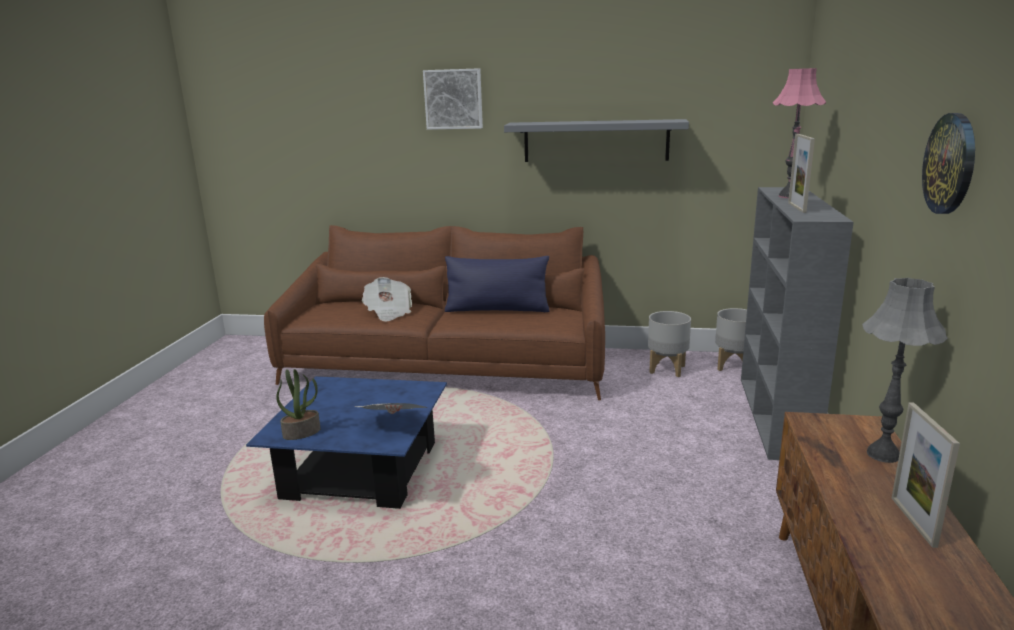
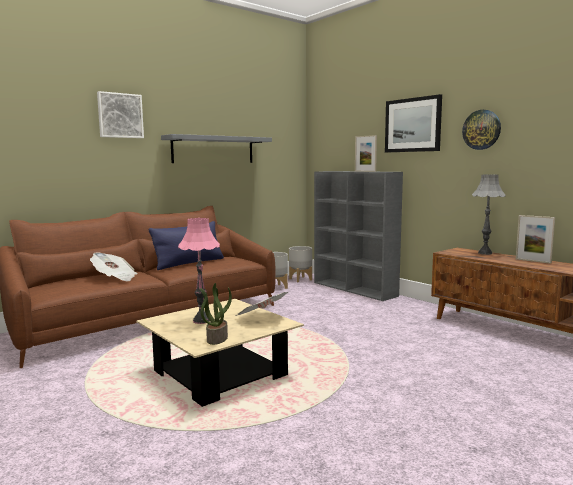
camera: 50 degrees left, 10 degrees down
blue coffee table [246,376,447,509] -> beige coffee table [136,299,304,407]
pink table lamp [773,68,826,198] -> pink table lamp moved to [178,218,220,324]
none -> picture [385,94,442,153]

